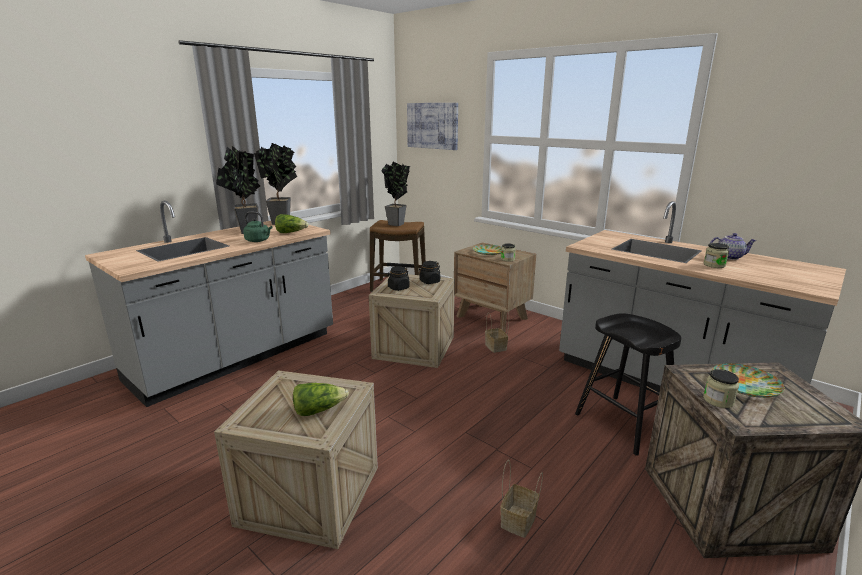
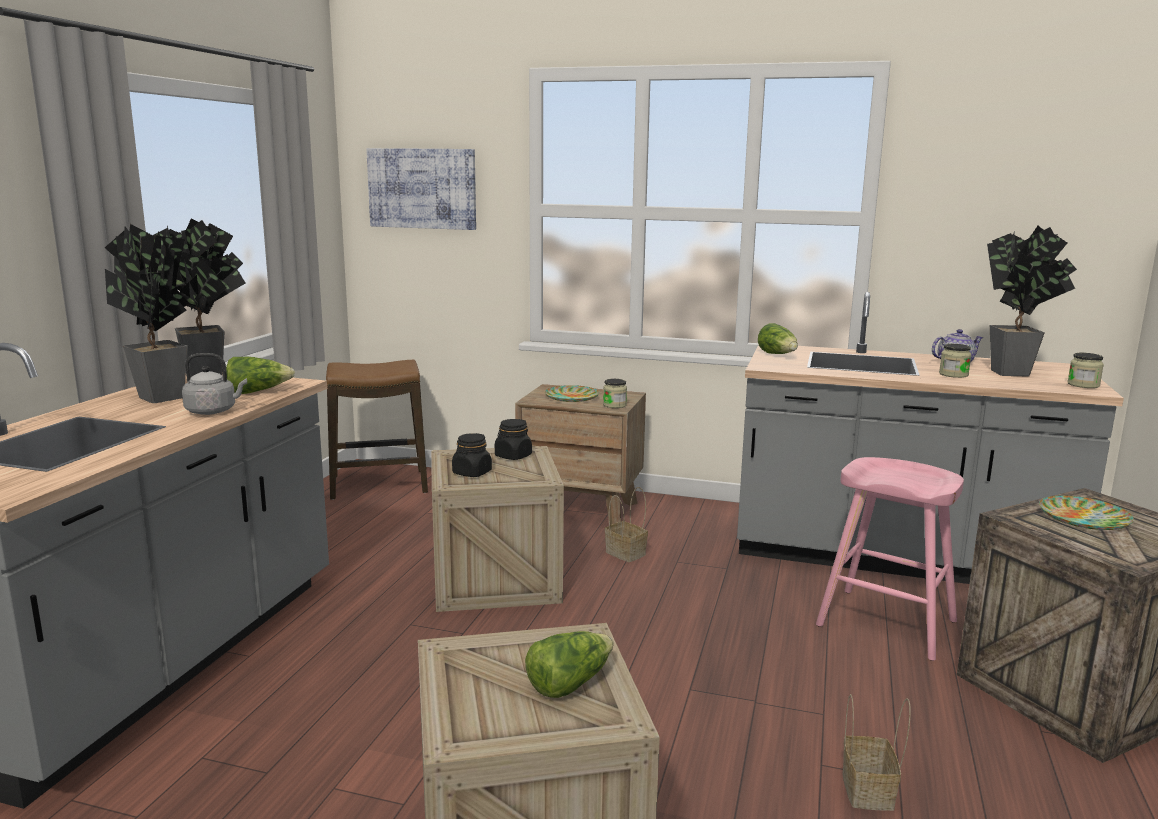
camera: 25 degrees left, 5 degrees down
green kettle [243,211,272,242] -> grey kettle [182,353,247,415]
potted plant [381,162,410,226] -> potted plant moved to [987,226,1077,377]
black stool [575,313,681,456] -> pink stool [816,457,964,661]
jar [703,369,739,408] -> jar moved to [1067,353,1104,388]
none -> lettuce [758,323,798,354]

